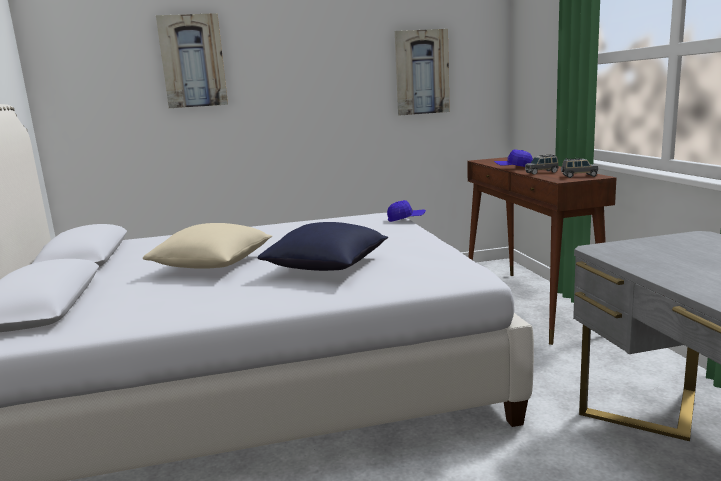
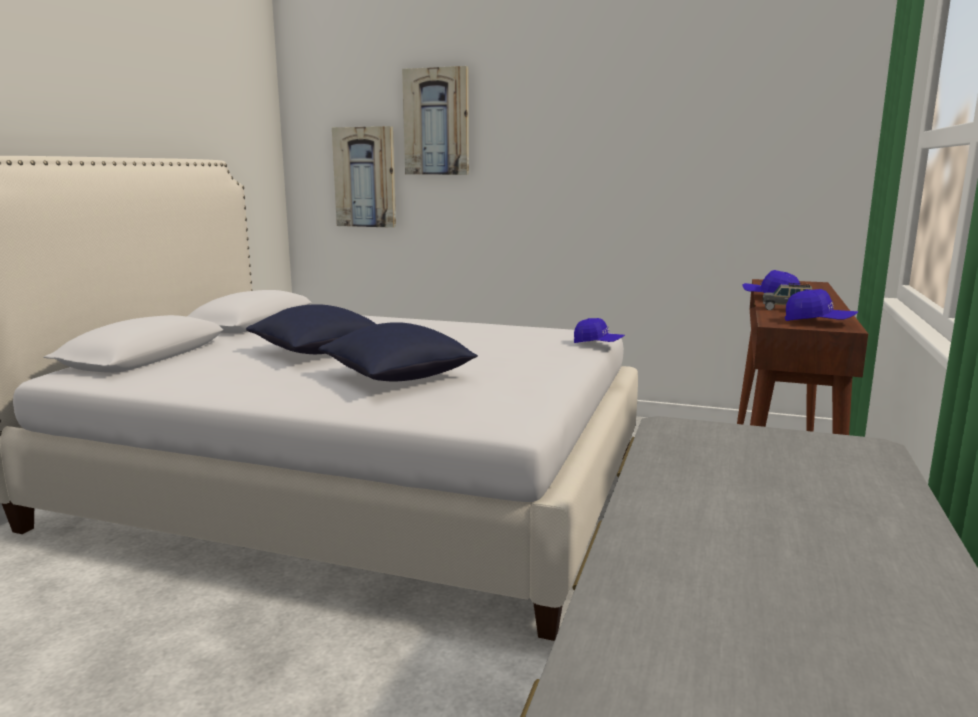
camera: 30 degrees right, 0 degrees up
beige pillow [143,223,272,269] -> blue pillow [246,304,376,354]
picture [395,29,450,115] -> picture moved to [332,126,396,228]
grey toy car [561,158,598,178] -> blue cap [785,289,858,321]

